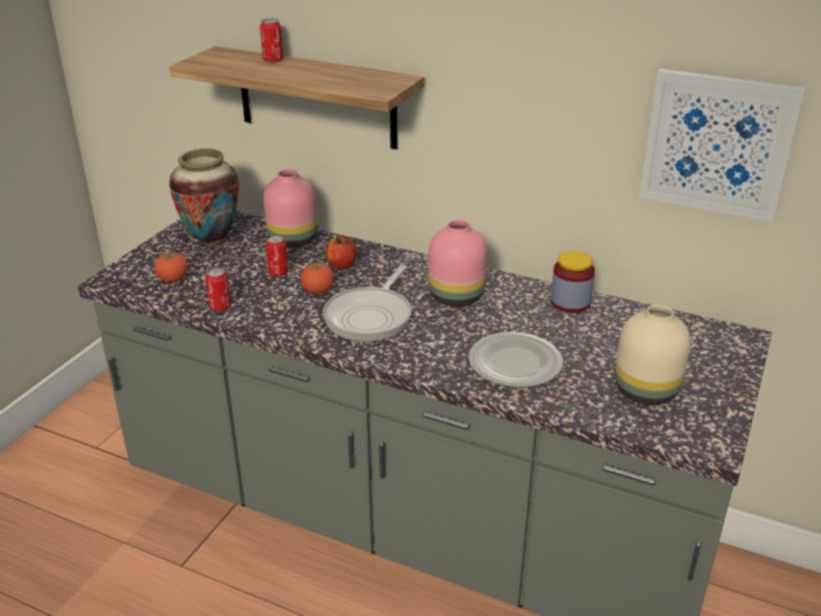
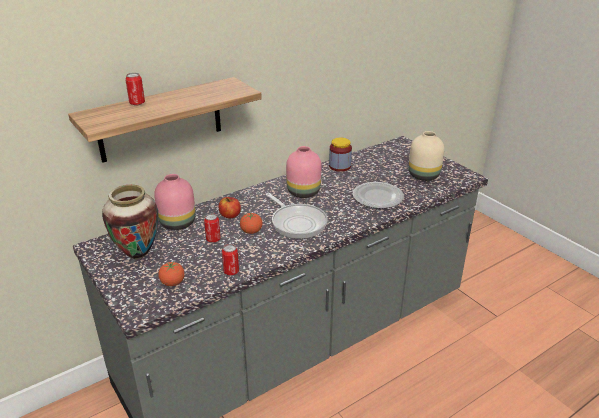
camera: 60 degrees left, 0 degrees up
picture [639,69,806,222] -> none

